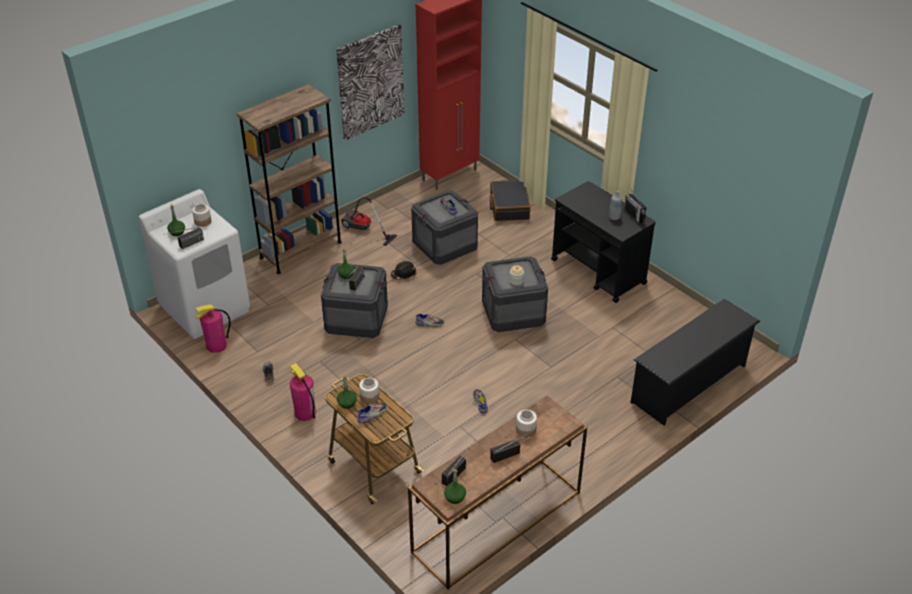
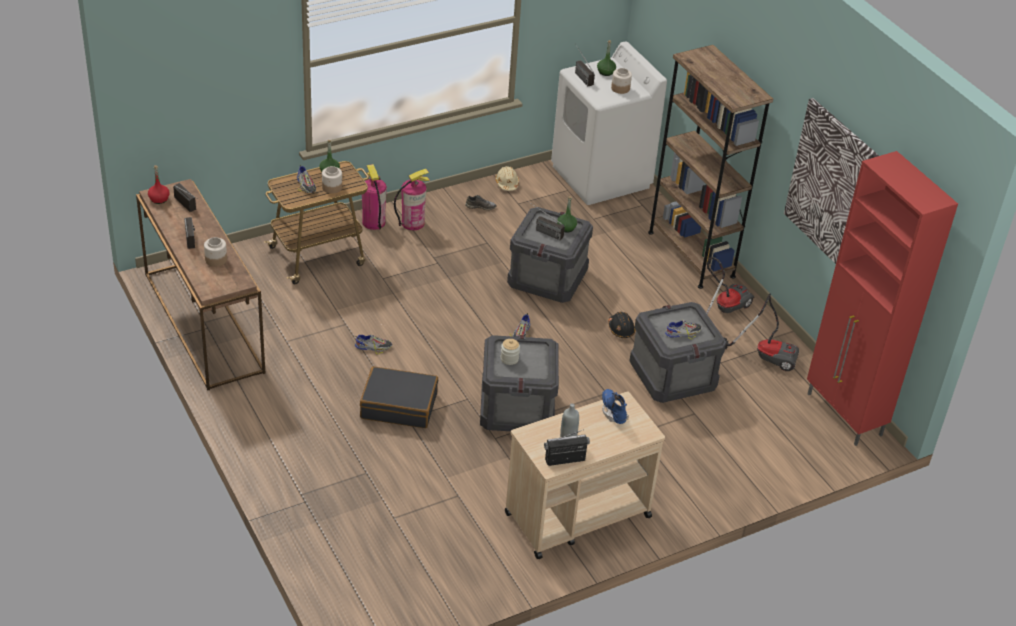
camera: 100 degrees right, 0 degrees up
fire extinguisher [195,304,230,353] -> fire extinguisher moved to [362,164,387,230]
green bottle [444,469,466,504] -> red bottle [148,165,170,204]
black suitcase [490,180,531,221] -> black suitcase moved to [360,367,438,428]
black cart [551,181,656,303] -> beige cart [505,391,665,559]
black shoe rack [631,299,760,426] -> none
none -> beige hard hat [496,166,519,191]
none -> blue boot [602,389,629,424]
none -> vacuum cleaner [723,293,799,371]

